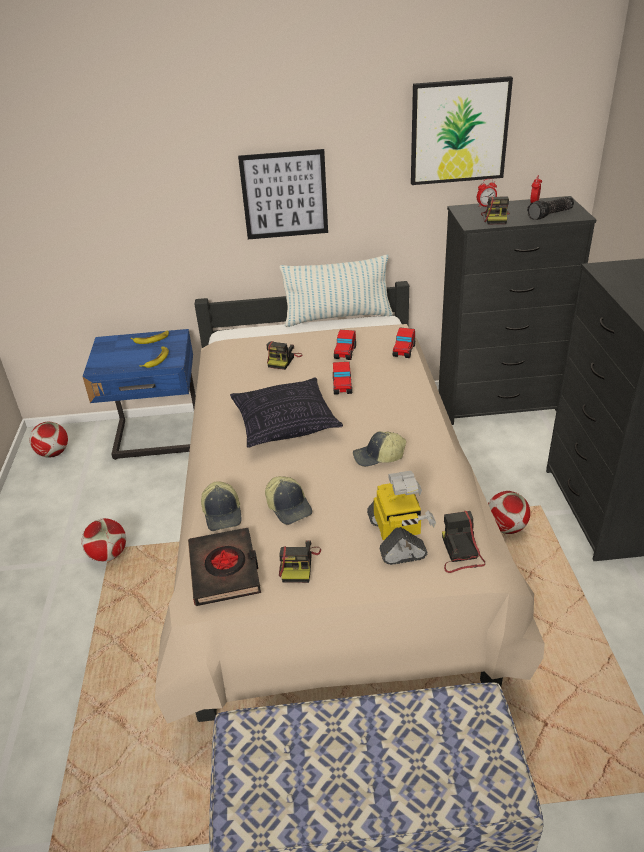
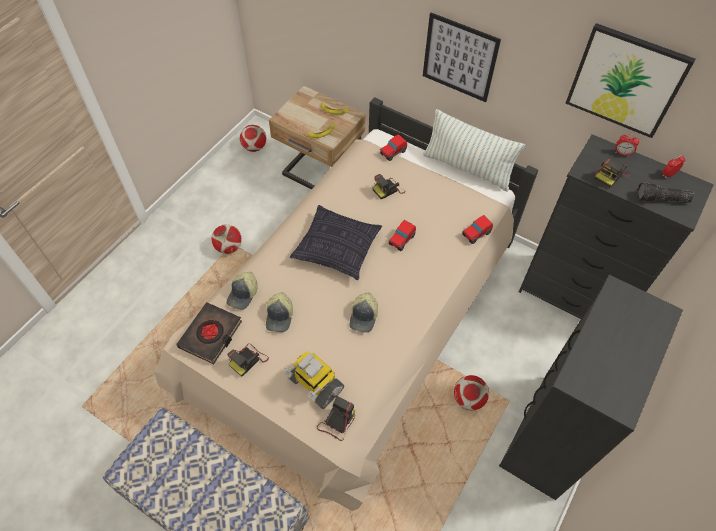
camera: 35 degrees right, 20 degrees up
blue nightstand [82,329,196,460] -> beige nightstand [269,86,366,190]
toy car [334,330,356,360] -> toy car moved to [380,134,407,161]
cap [353,431,406,467] -> cap turned 105 degrees counterclockwise [349,293,378,333]
toy robot [367,471,436,565] -> toy robot turned 105 degrees clockwise [283,351,344,409]

